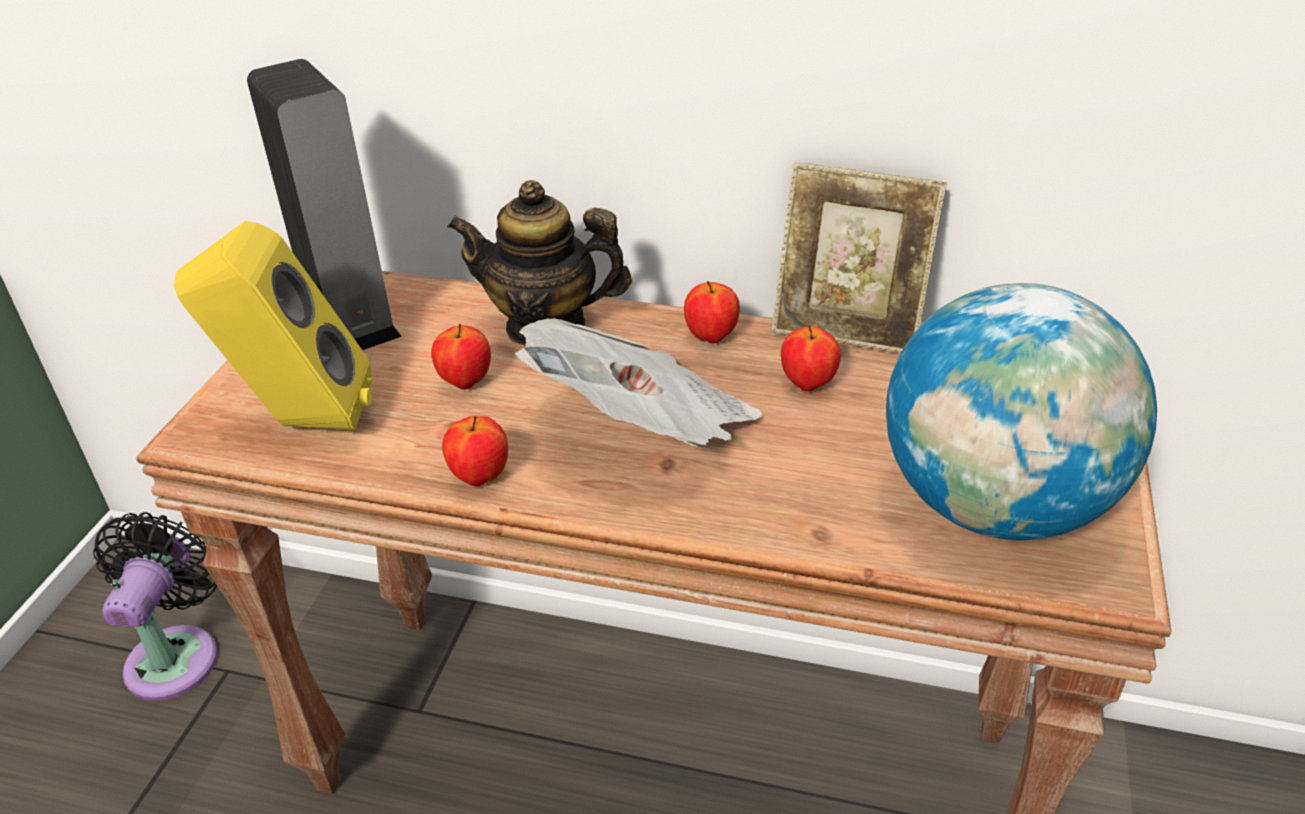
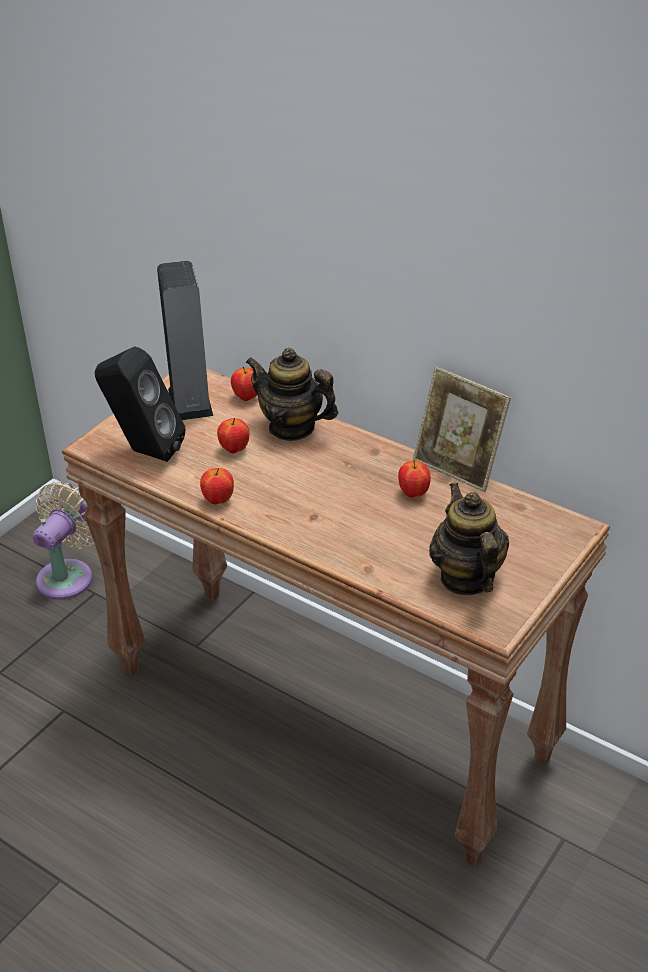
camera: 20 degrees right, 0 degrees up
black fan [93,512,218,701] -> beige fan [33,482,95,600]
yellow speaker [174,221,372,430] -> black speaker [95,346,186,462]
newspaper [515,318,762,447] -> none
apple [684,281,740,343] -> apple moved to [231,367,257,401]
globe [886,283,1157,540] -> teapot [429,483,509,595]

